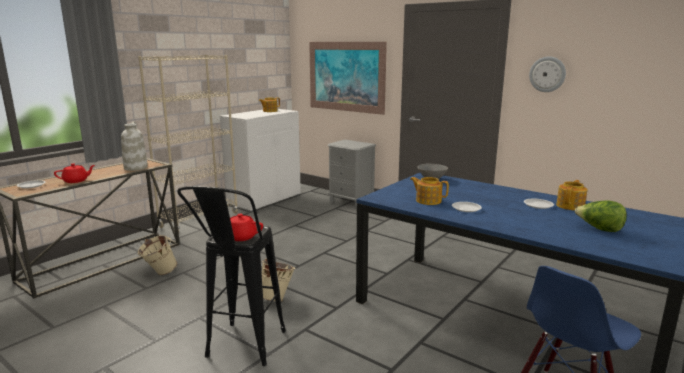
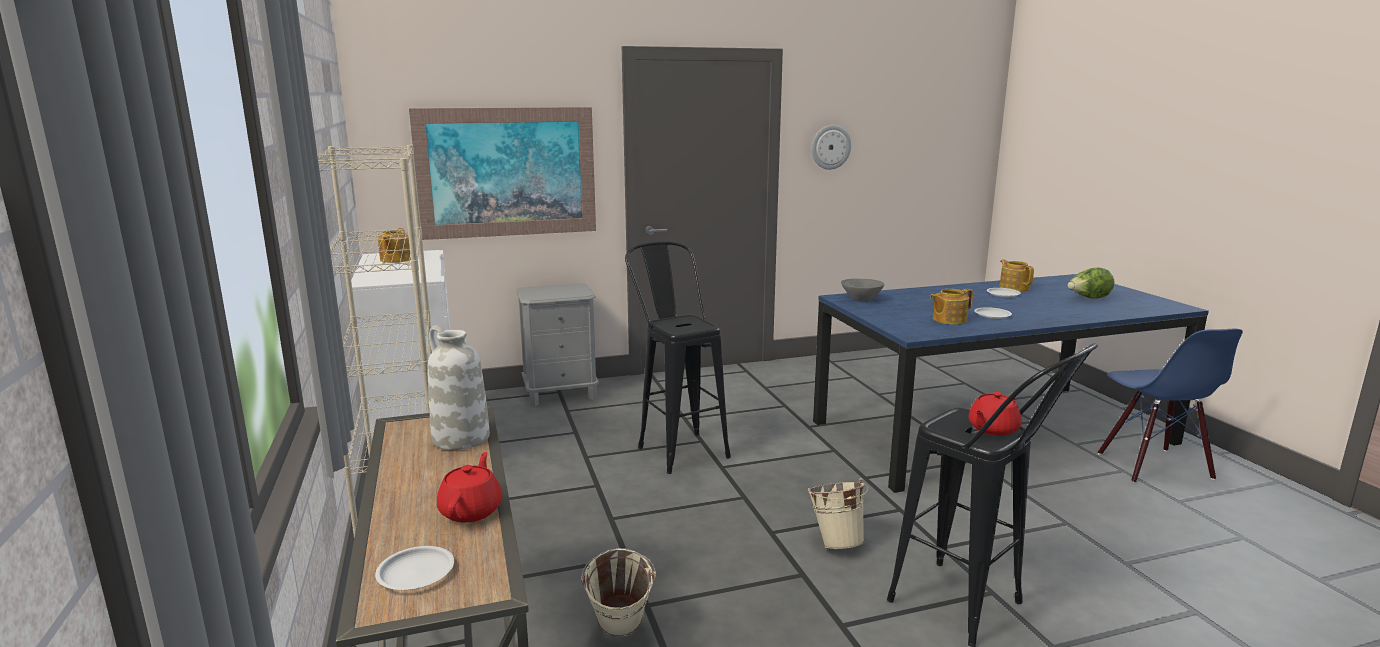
camera: 55 degrees left, 0 degrees up
none -> black stool [625,242,731,474]

